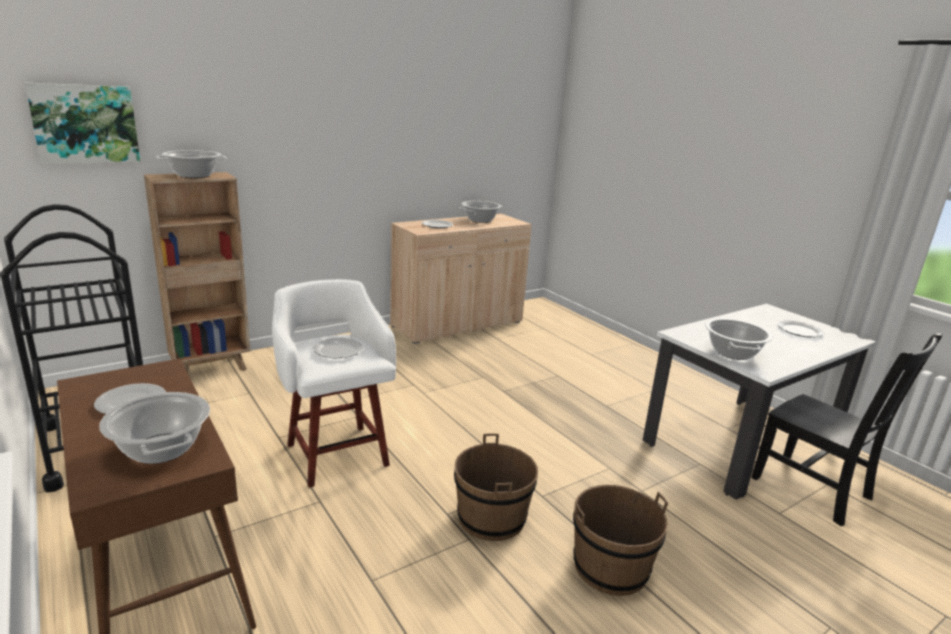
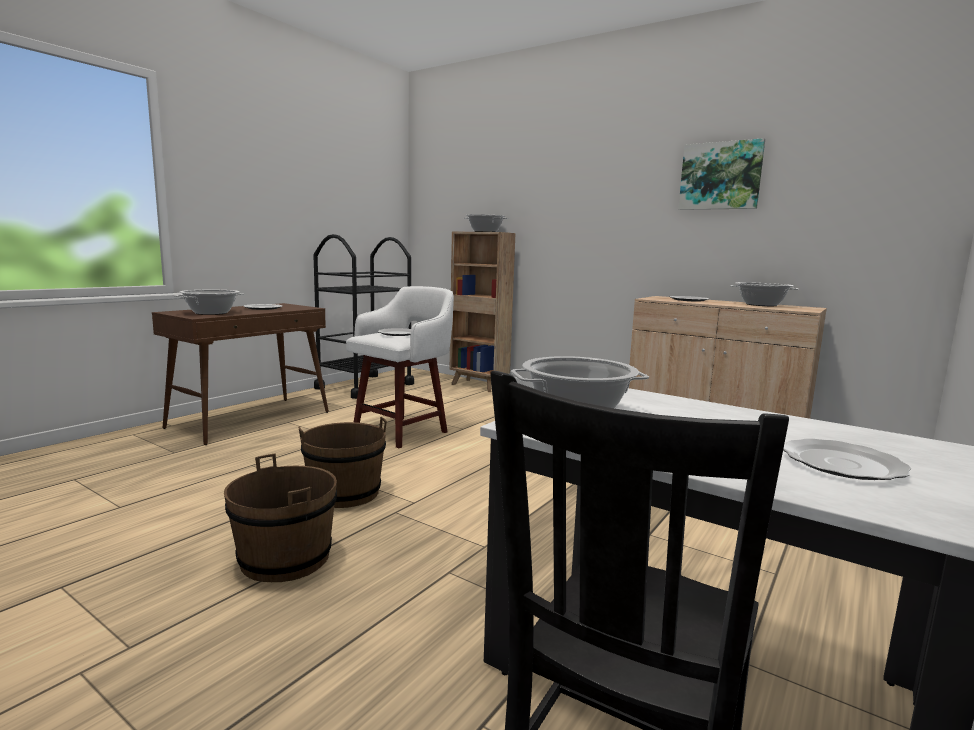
camera: 70 degrees right, 10 degrees down
picture [25,83,140,164] -> picture moved to [678,138,765,210]

